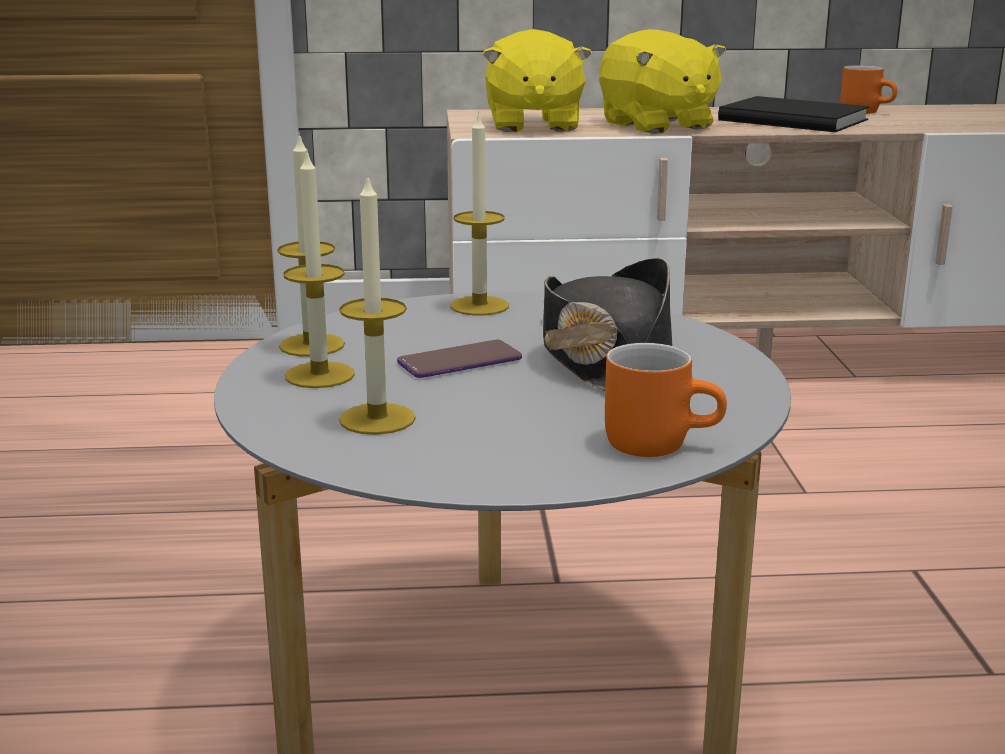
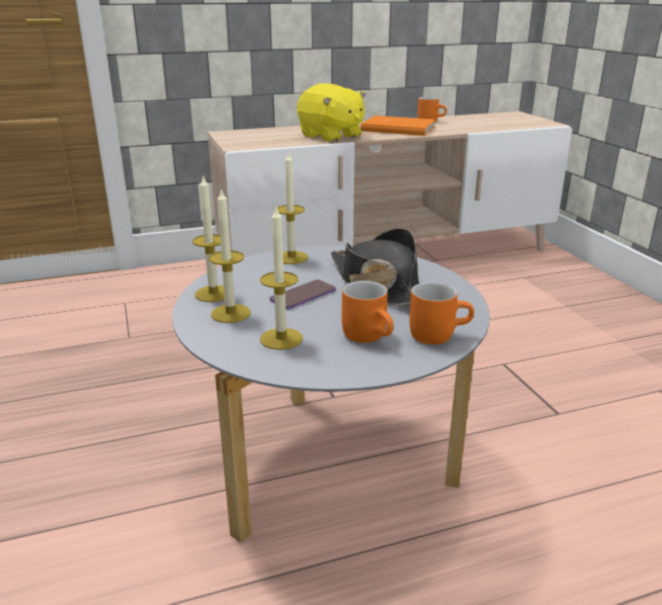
camera: 15 degrees left, 5 degrees up
yellow plush toy [483,29,592,132] -> none
black book [718,96,870,132] -> orange book [361,116,436,136]
none -> orange mug [342,281,393,343]

